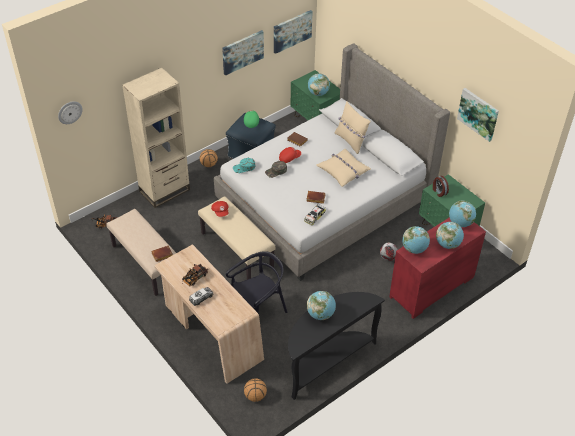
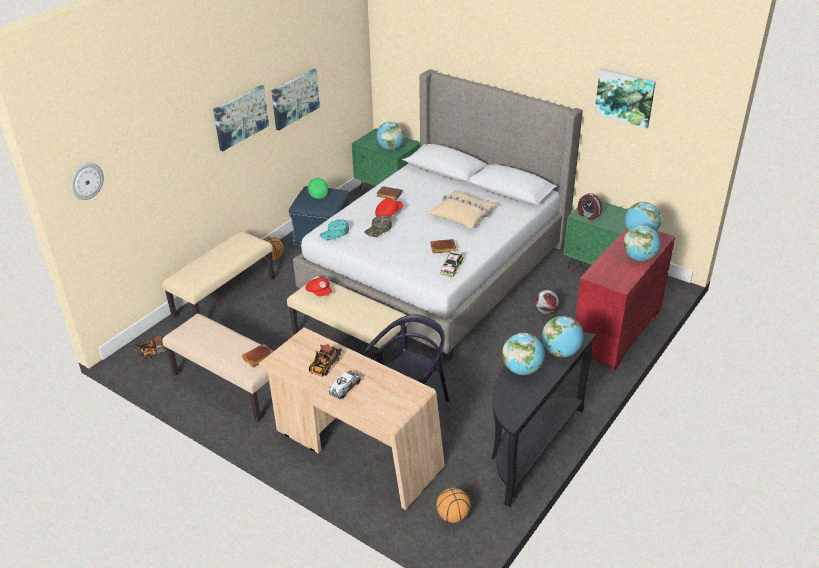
camera: 15 degrees left, 10 degrees down
beige bookcase [122,68,190,208] -> beige bench [162,231,275,319]
picture [274,10,313,54] -> picture moved to [213,85,269,151]
beige pillow [335,102,371,154] -> none
globe [402,226,430,254] -> globe moved to [542,316,584,357]

